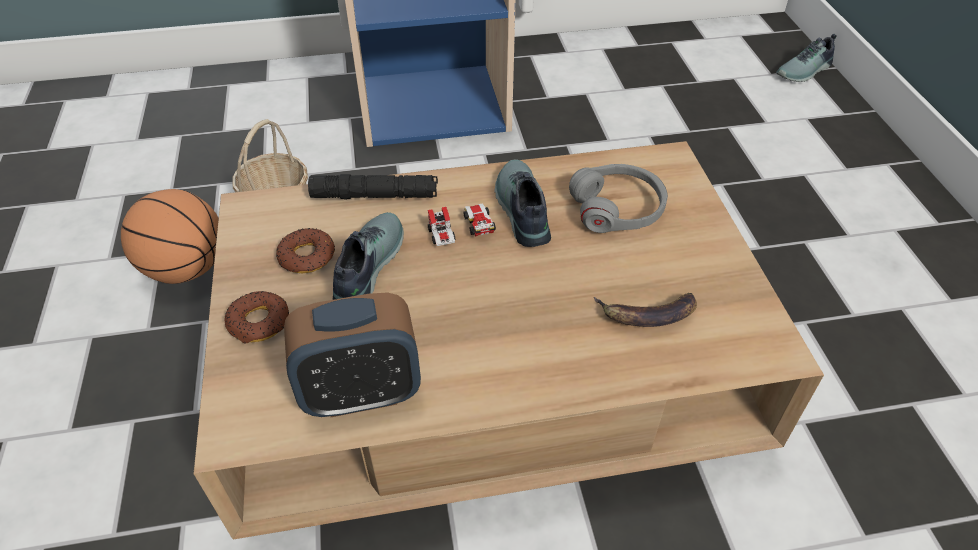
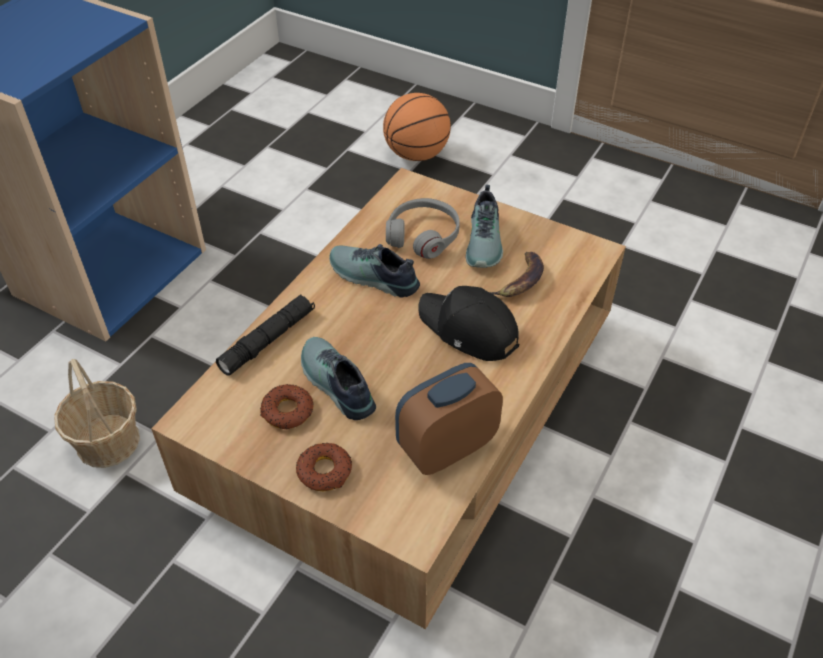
camera: 50 degrees left, 0 degrees up
basketball [121,189,219,284] -> basketball moved to [383,93,451,161]
alarm clock [284,292,421,417] -> alarm clock turned 150 degrees counterclockwise [395,363,503,475]
toy car [428,204,496,246] -> none
shoe [776,33,836,82] -> shoe moved to [466,185,503,268]
none -> black cap [418,286,519,361]

